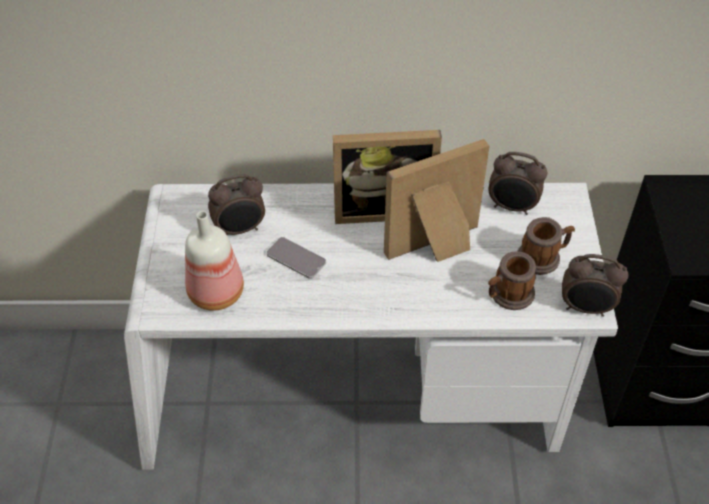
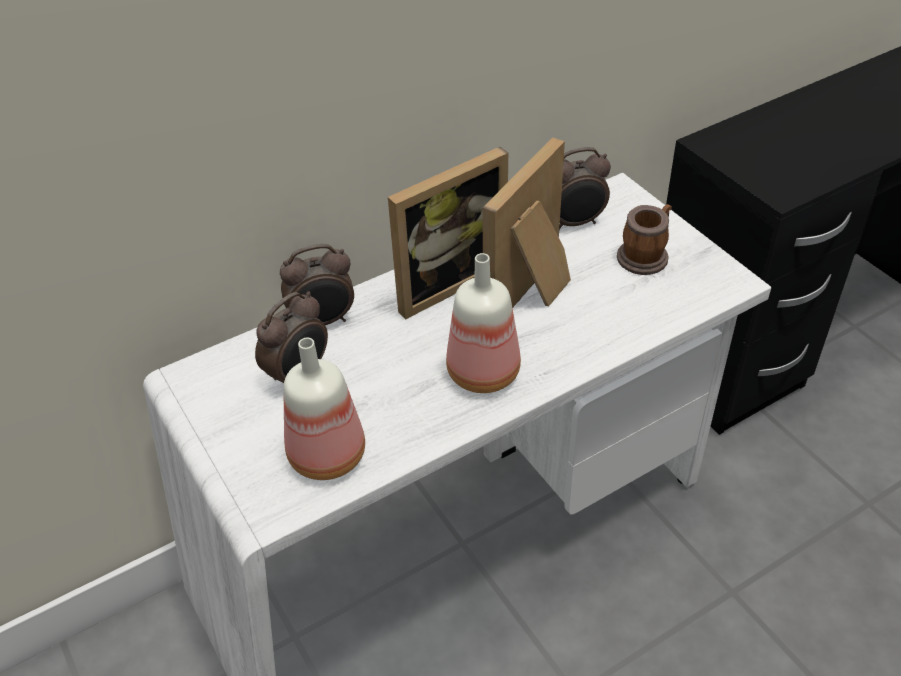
camera: 30 degrees left, 5 degrees down
phone [266,237,326,279] -> none
mug [488,252,536,310] -> none
alarm clock [562,254,628,317] -> alarm clock moved to [280,244,354,325]
none -> bottle [446,253,521,393]

